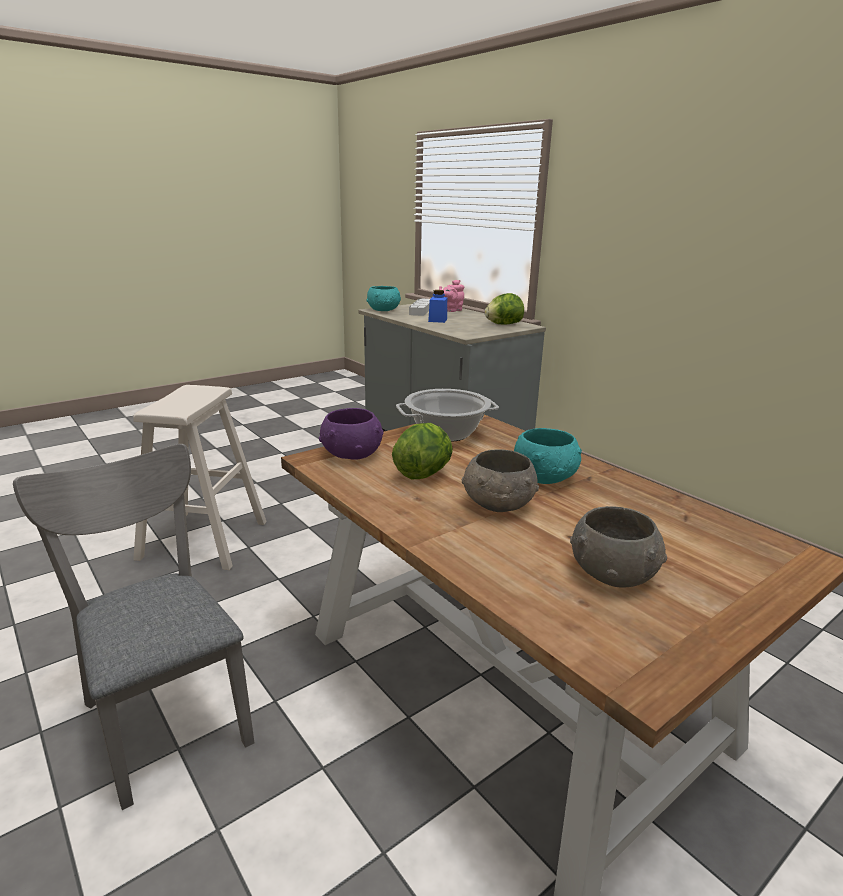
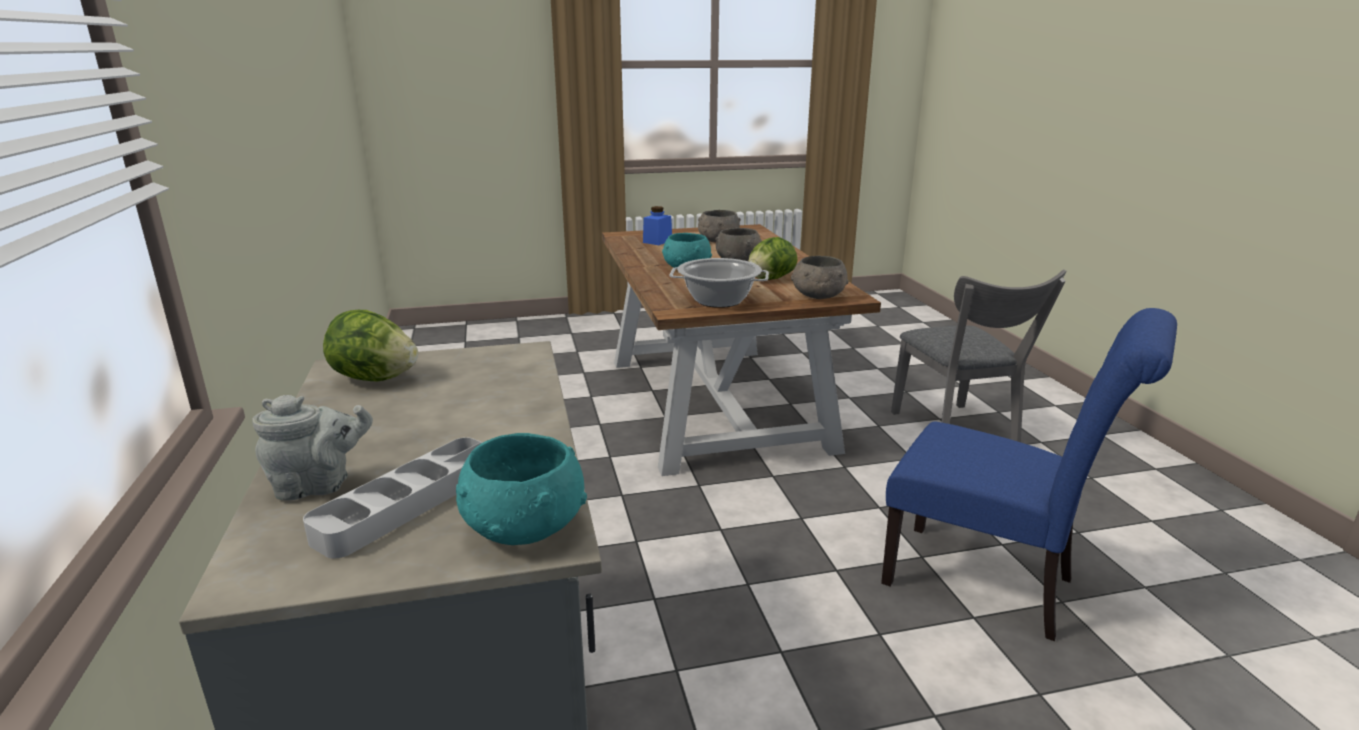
camera: 155 degrees left, 0 degrees up
beige stool [133,385,267,570] -> blue chair [881,308,1177,641]
purple bowl [319,408,384,460] -> grey bowl [791,256,849,299]
blue jar [428,290,447,323] -> blue jar moved to [643,206,672,245]
pink teapot [439,280,464,312] -> grey teapot [252,395,373,501]

